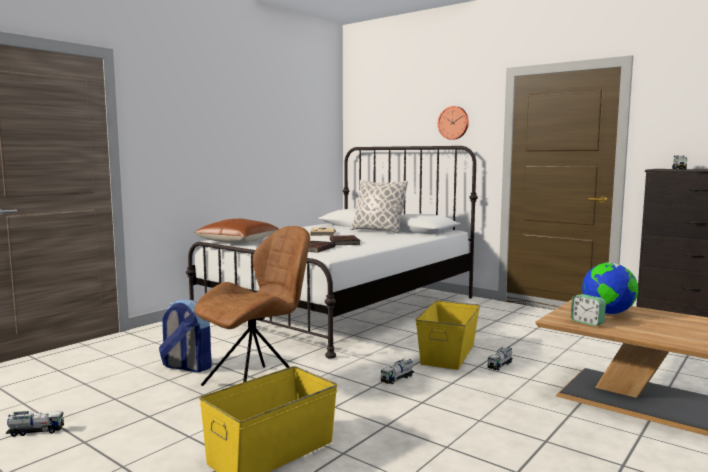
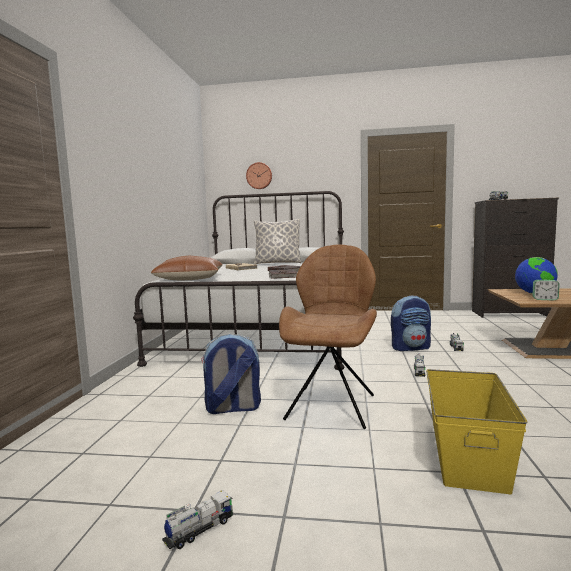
camera: 30 degrees left, 0 degrees up
yellow storage box [415,300,480,370] -> backpack [391,296,431,351]
wall clock [438,106,469,140] -> wall clock moved to [246,162,272,189]

